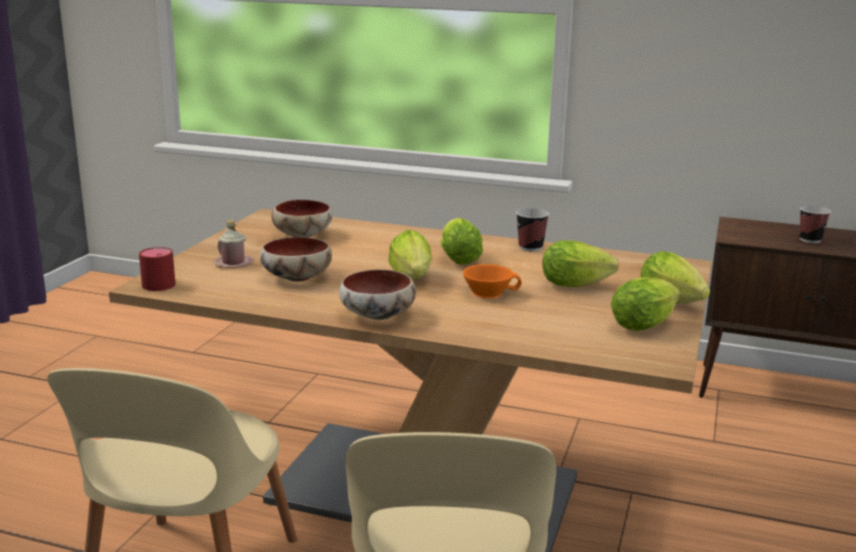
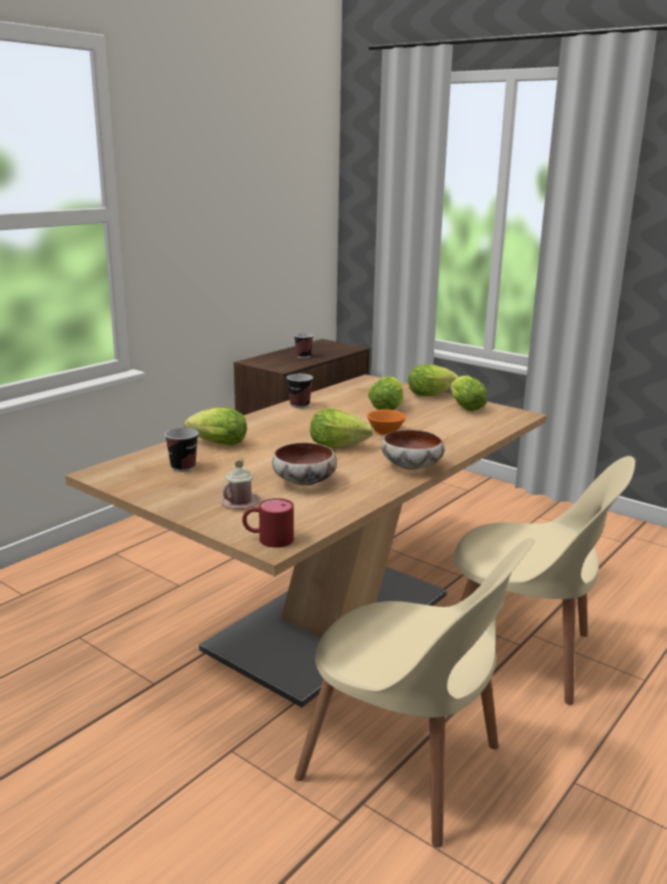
camera: 70 degrees left, 0 degrees up
bowl [271,200,332,237] -> cup [165,428,198,472]
lettuce [441,218,483,265] -> lettuce moved to [185,407,247,445]

